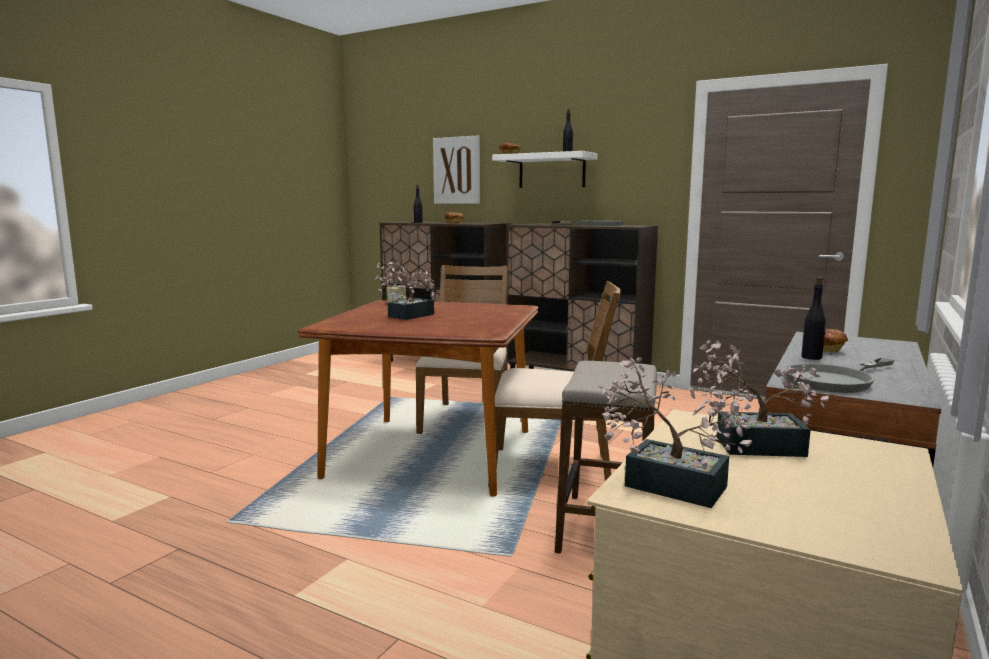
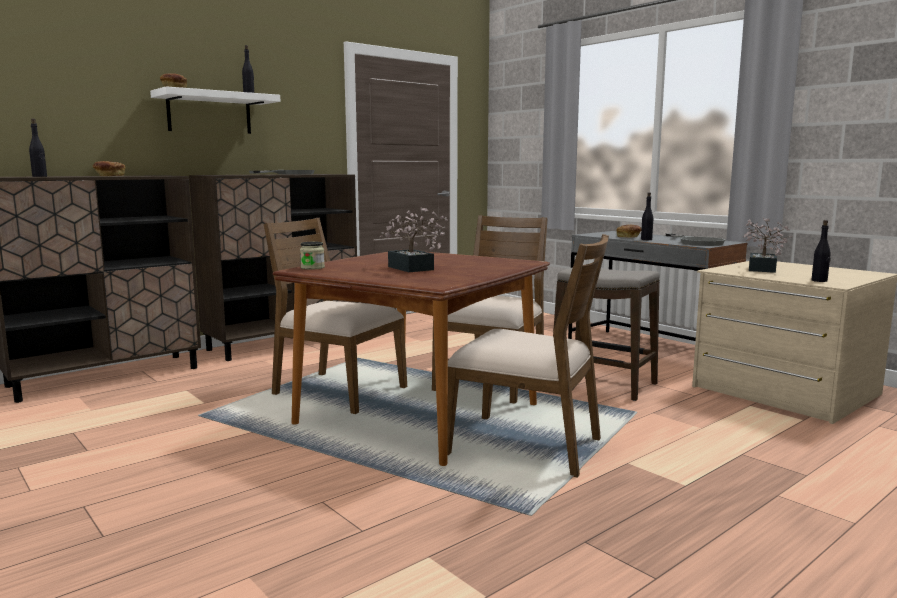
camera: 70 degrees left, 0 degrees up
picture [433,135,480,204] -> none
potted plant [599,357,752,508] -> black bottle [811,220,831,282]
none -> brown chair [447,234,609,478]

